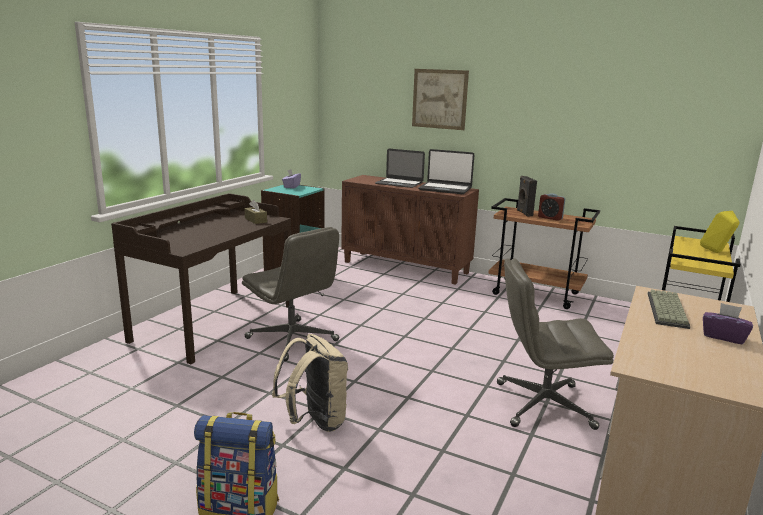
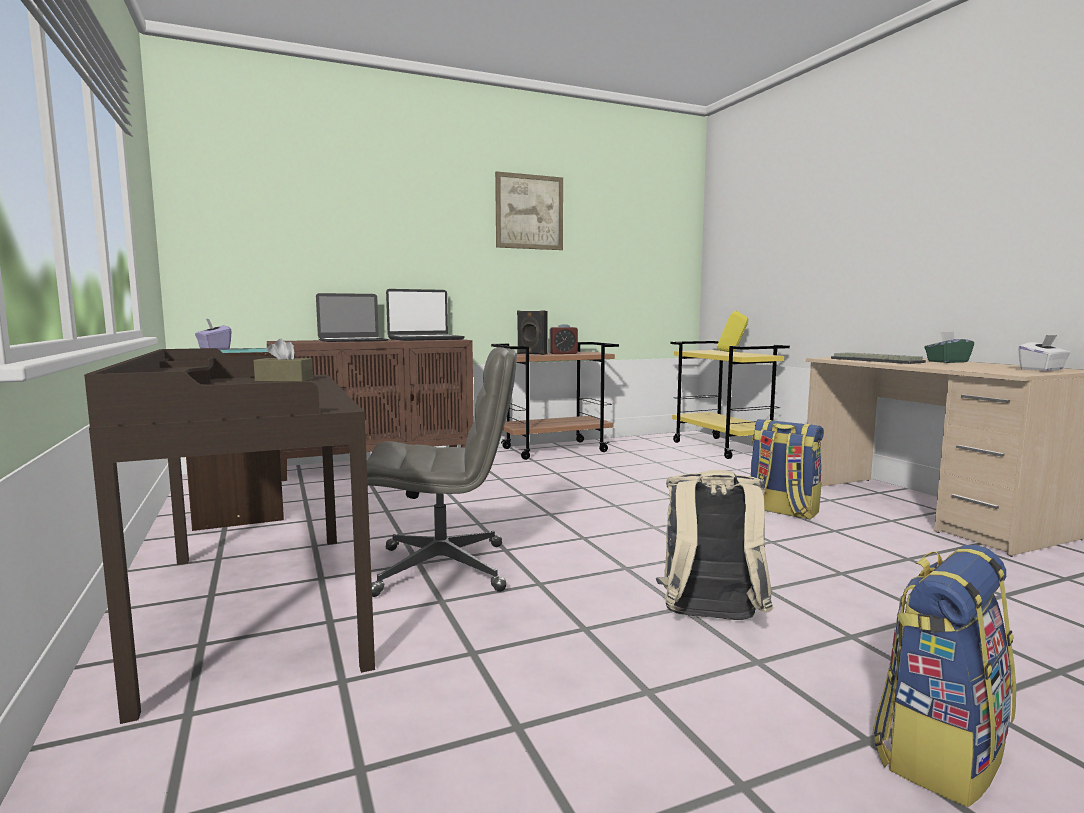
camera: 50 degrees left, 10 degrees down
picture [412,69,469,130] -> picture moved to [495,171,563,250]
grey office chair [497,258,614,430] -> backpack [750,419,824,519]
purple tissue box [703,303,753,344] -> green tissue box [924,331,974,363]
none -> white tissue box [1018,335,1070,371]

